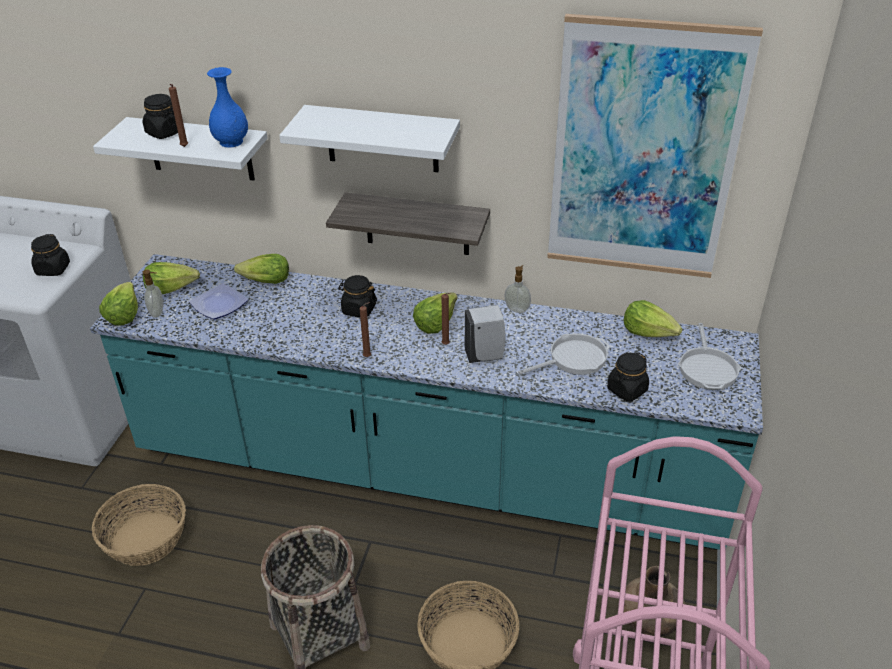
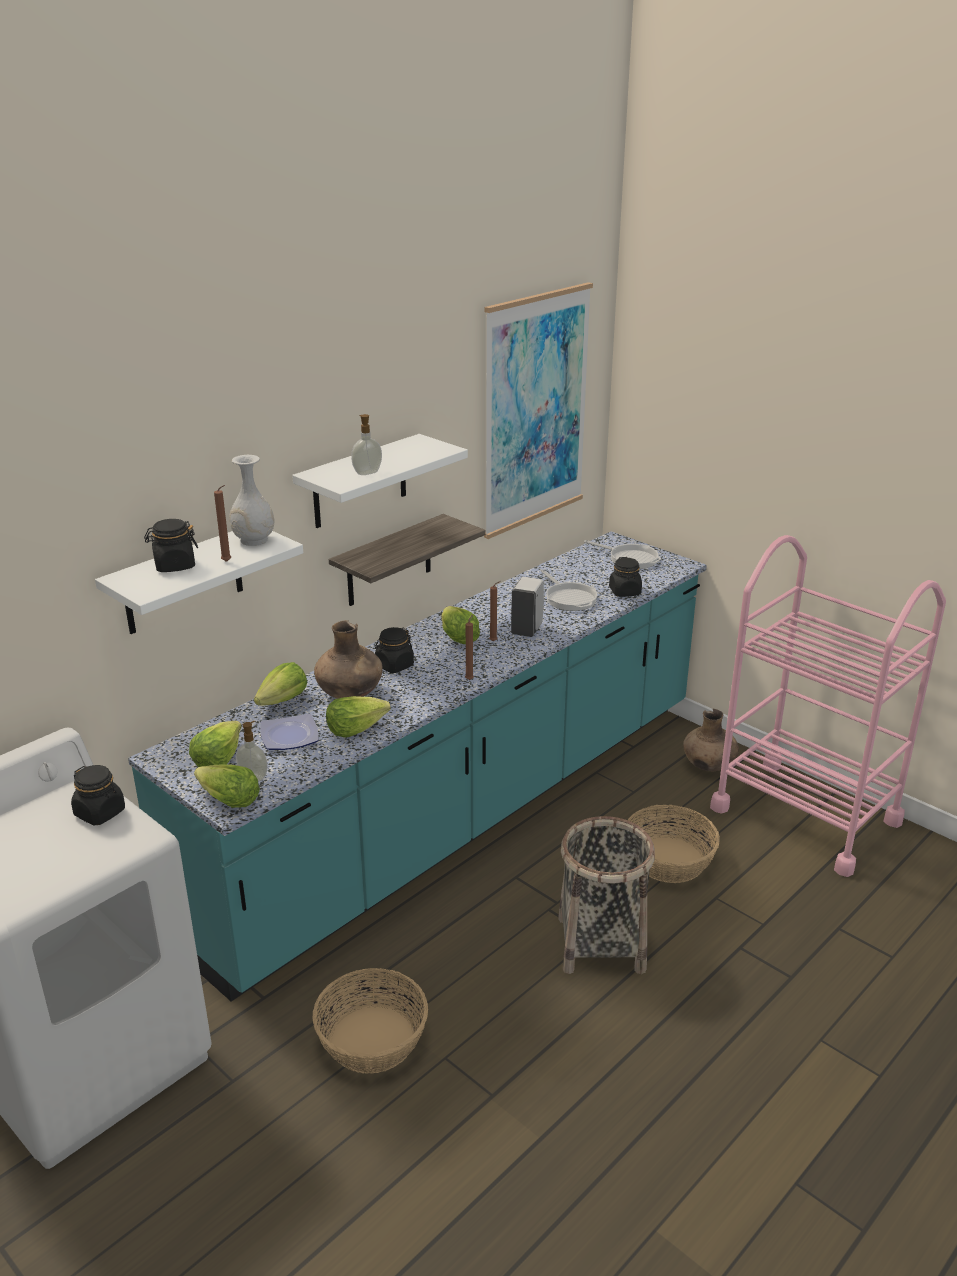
camera: 60 degrees left, 10 degrees down
blue vase [207,67,248,148] -> white vase [229,455,275,546]
soap dispenser [504,265,531,313] -> soap dispenser moved to [351,414,382,475]
frying pan [518,333,610,375] -> frying pan turned 150 degrees clockwise [541,570,597,611]
lettuce [623,300,682,337] -> lettuce moved to [326,696,391,738]
none -> brown vase [314,620,383,699]

